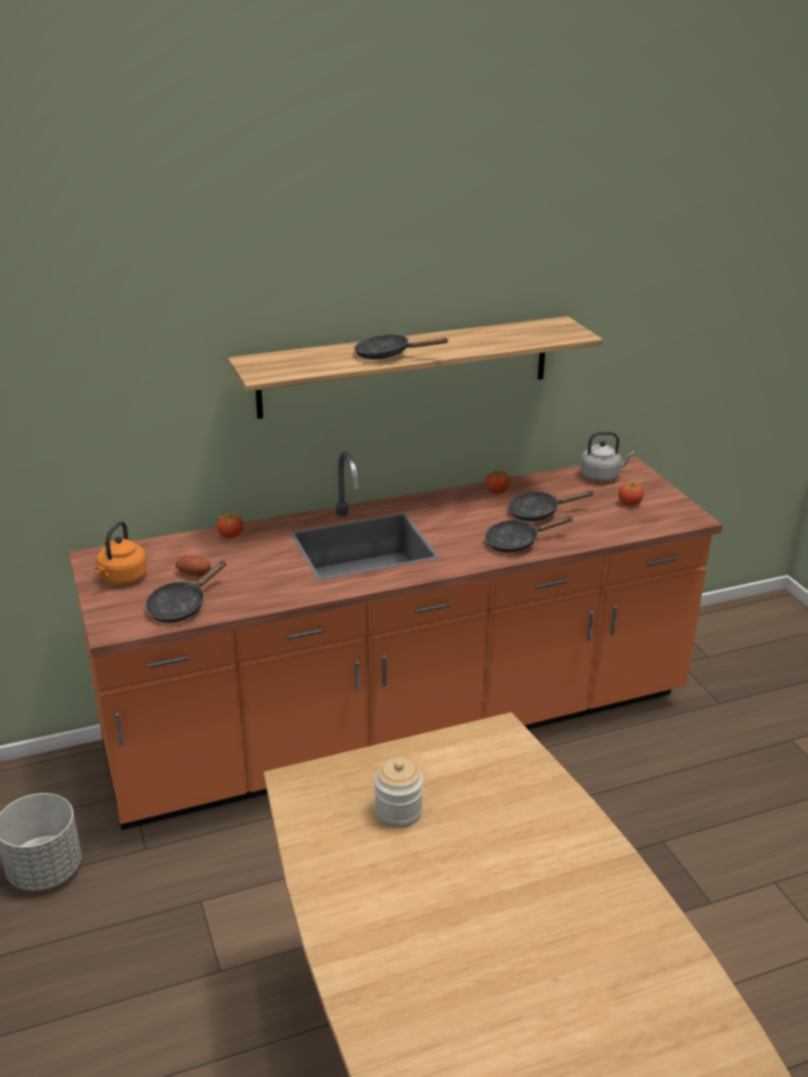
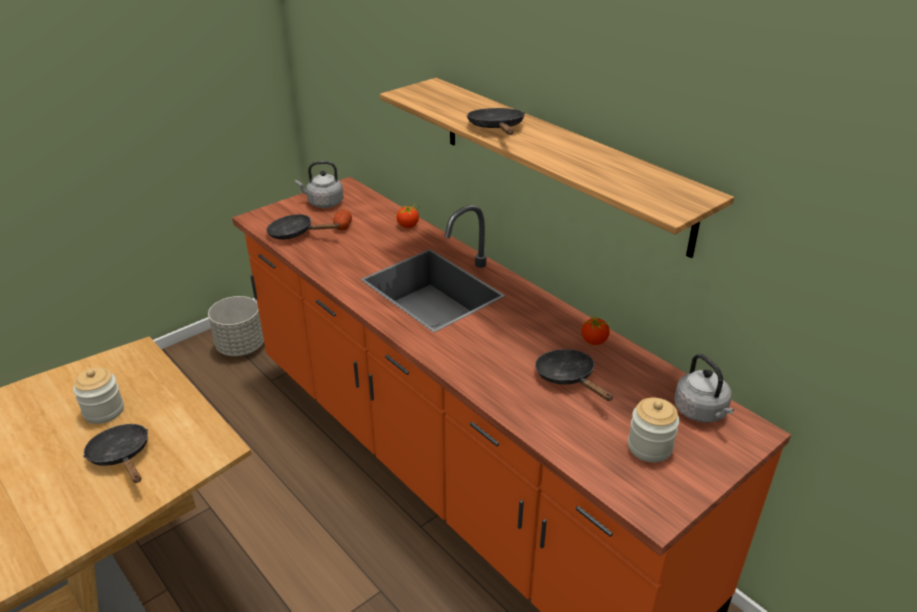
camera: 70 degrees right, 5 degrees up
orange kettle [95,521,147,585] -> grey kettle [295,161,344,208]
black frying pan [485,516,572,553] -> black frying pan moved to [84,424,148,483]
tomato [618,479,647,506] -> jar [628,398,680,463]

